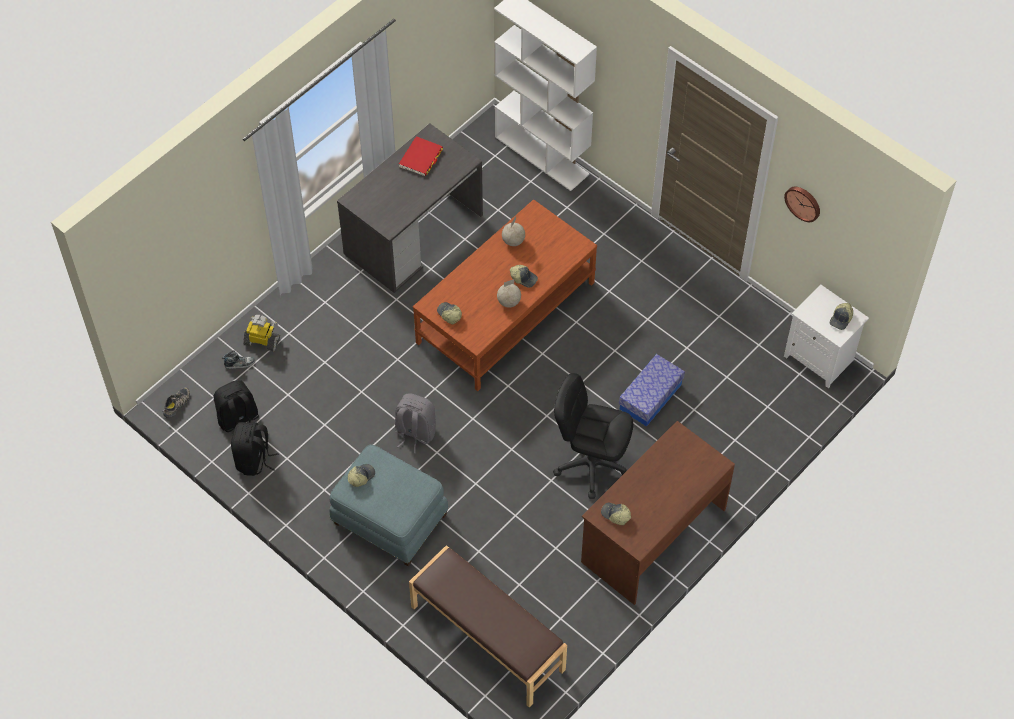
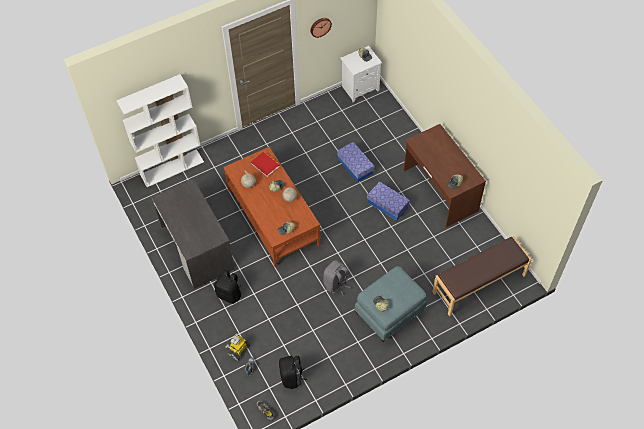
camera: 70 degrees left, 0 degrees up
black backpack [231,422,278,476] -> black backpack moved to [214,270,242,304]
red book [399,136,443,176] -> red book moved to [251,152,280,177]
black office chair [553,373,633,499] -> storage box [367,181,410,221]

